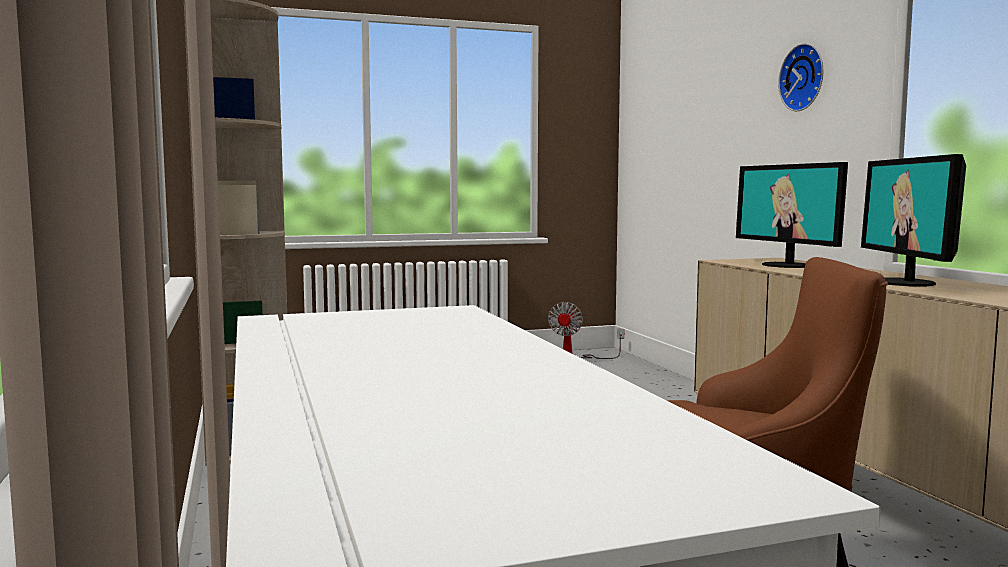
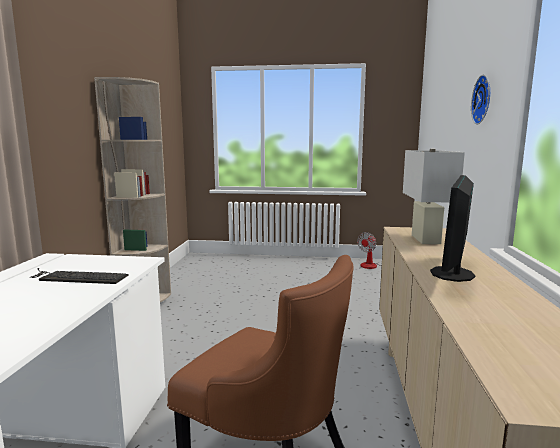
camera: 25 degrees right, 5 degrees up
monitor [736,162,848,268] -> white table lamp [403,149,465,244]
none -> keyboard [31,268,128,284]

